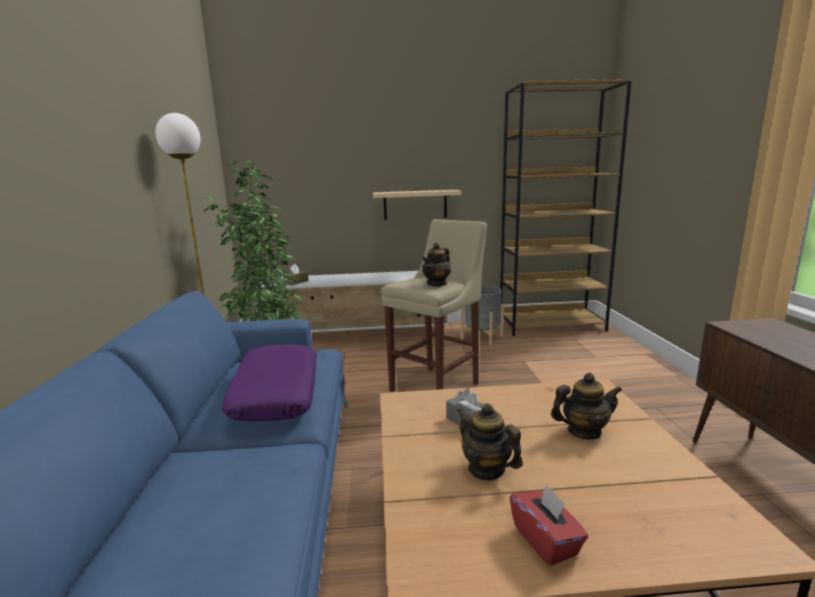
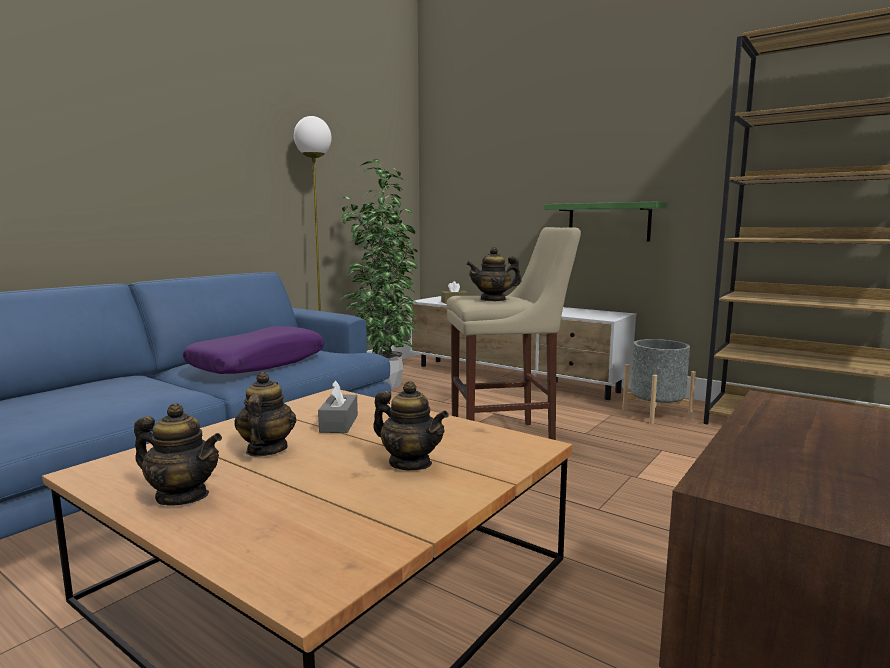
camera: 40 degrees right, 5 degrees down
beige shelf [373,190,461,220] -> green shelf [544,202,667,242]
red tissue box [510,484,588,566] -> teapot [134,403,222,505]

